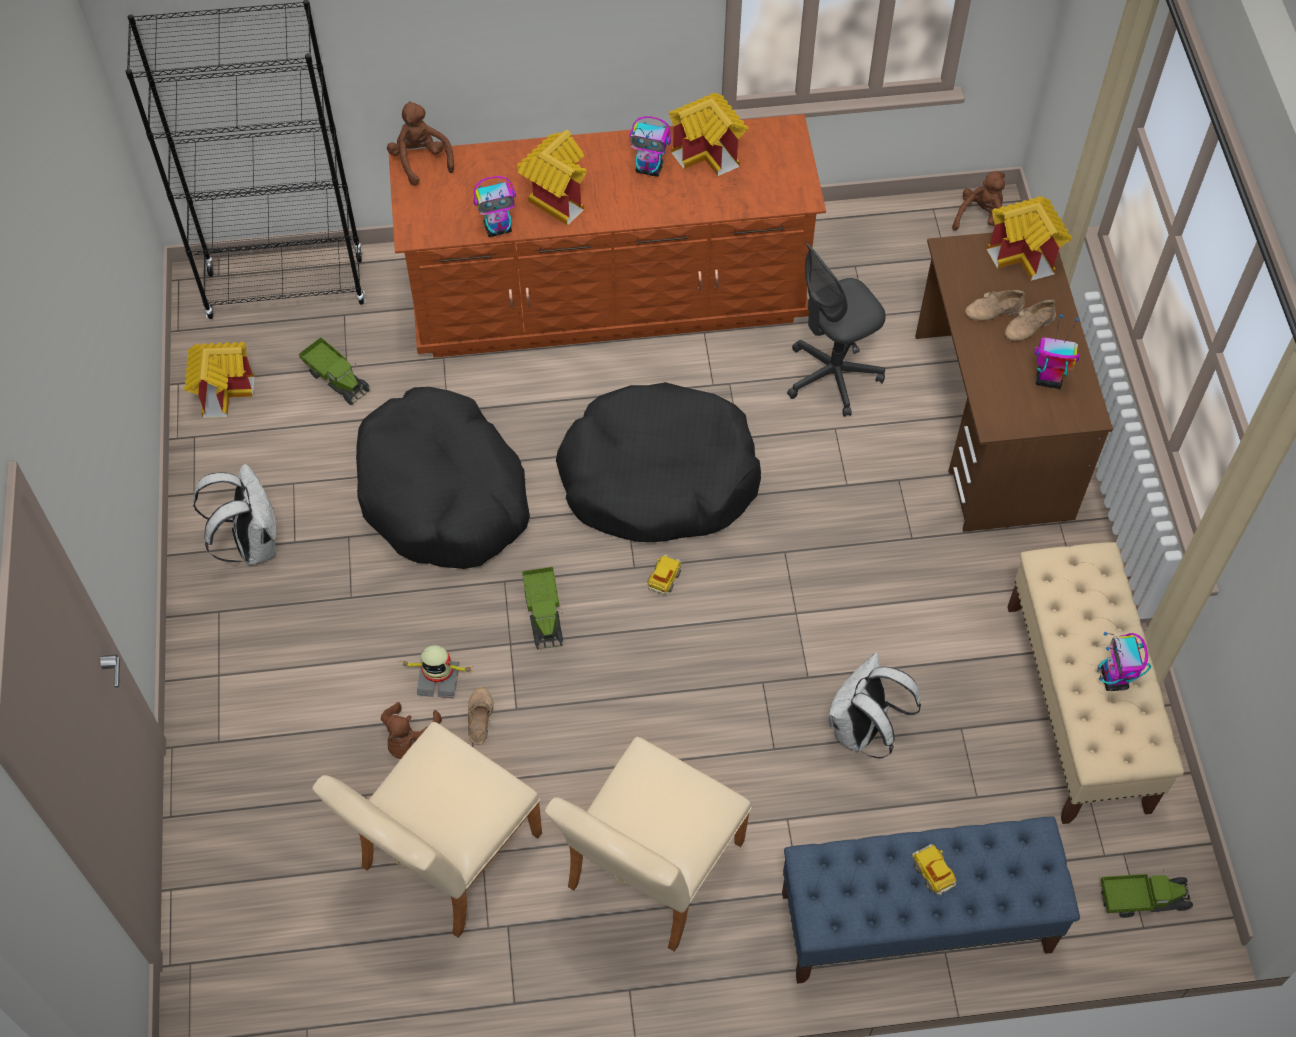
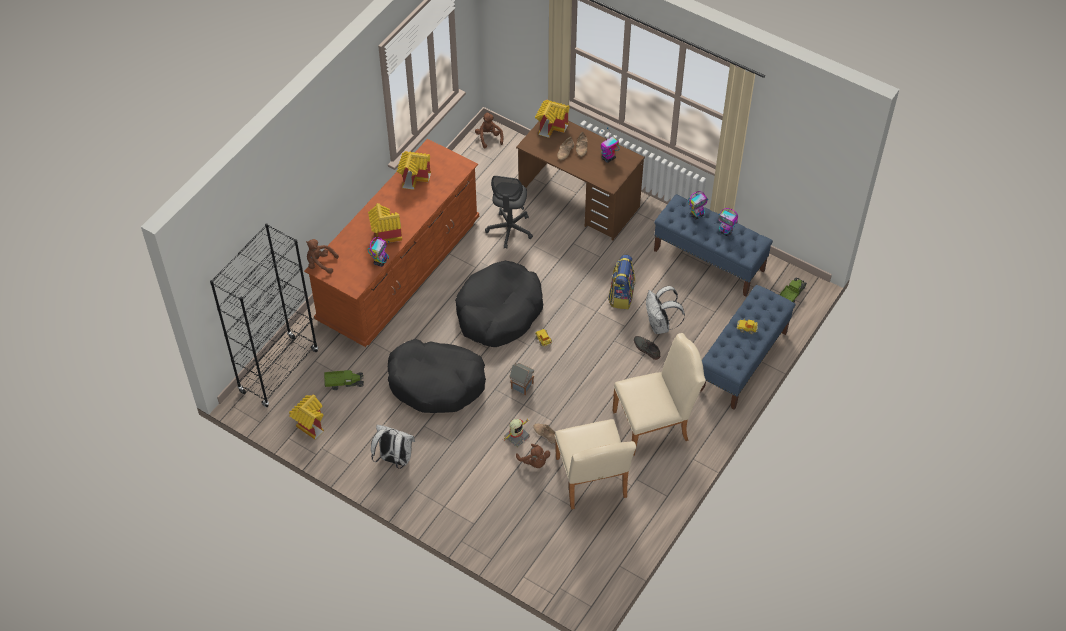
camera: 50 degrees left, 5 degrees down
toy truck [522,567,563,650] -> toy house [510,363,534,396]
beige chair [545,737,752,952] -> beige chair turned 90 degrees counterclockwise [613,333,706,456]
toy robot [630,116,671,177] -> toy robot moved to [688,191,708,220]
beige bench [1007,542,1184,824] -> blue bench [654,194,773,296]
none -> backpack [608,255,635,309]
none -> grey shoe [634,336,660,360]

